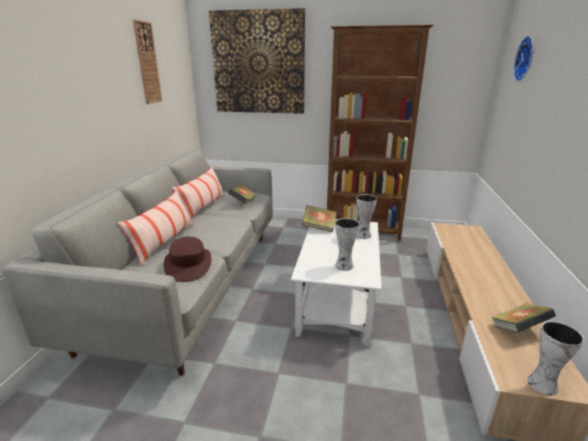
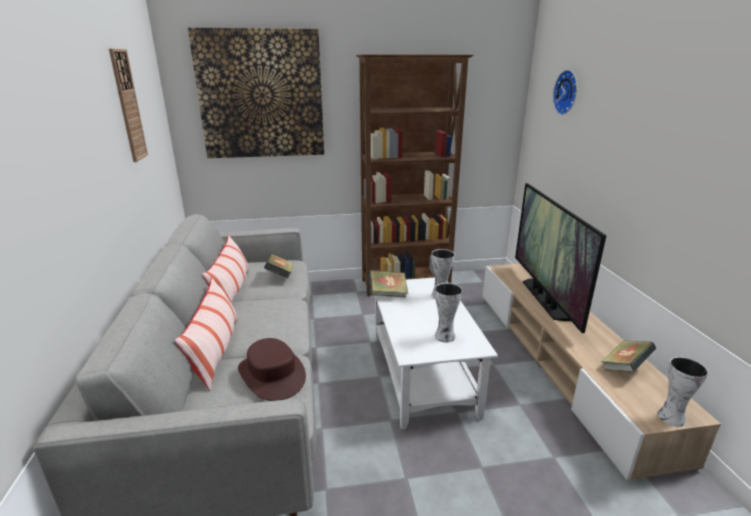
camera: 20 degrees left, 0 degrees up
none -> television [515,183,607,333]

